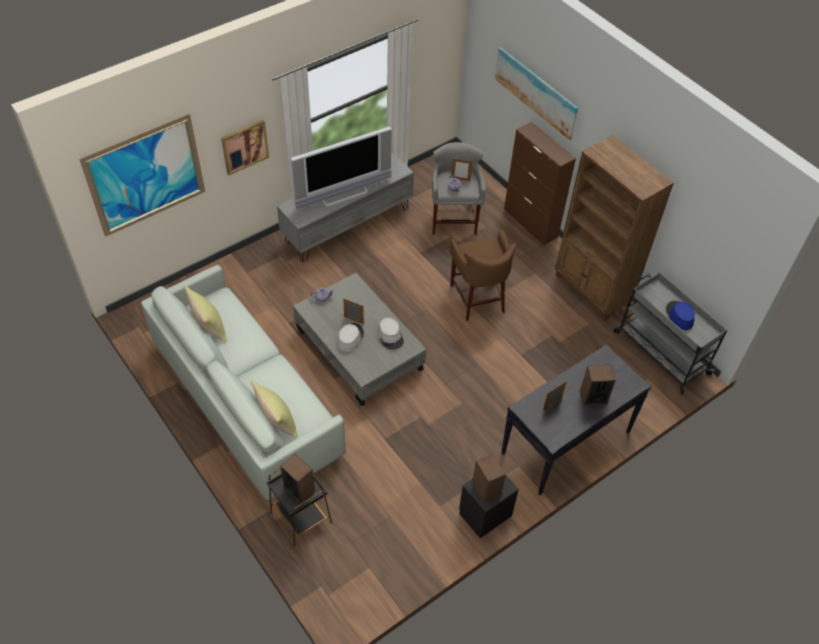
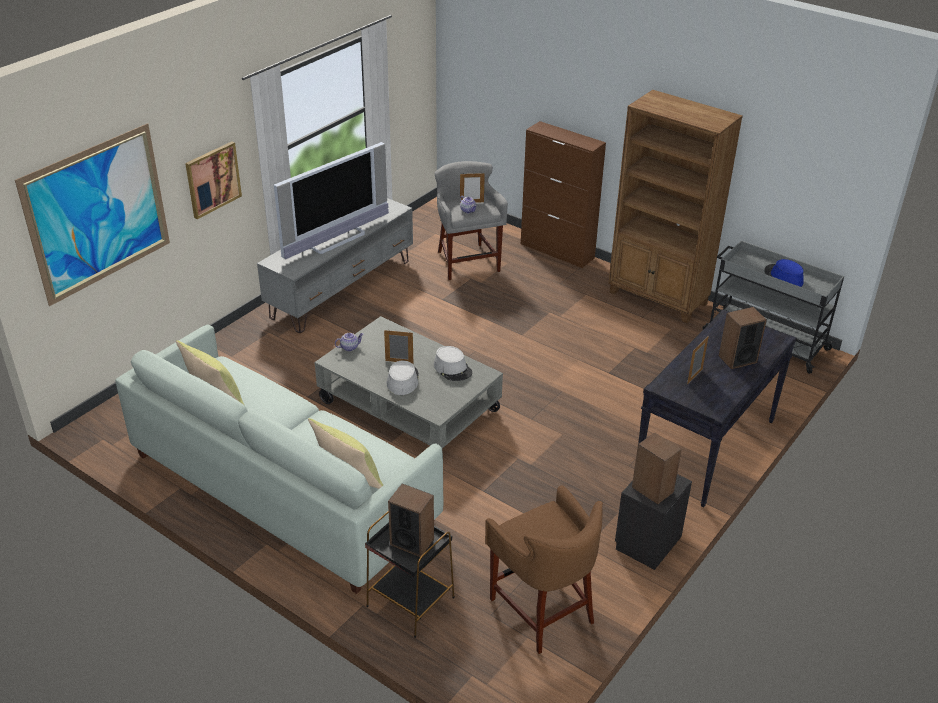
camera: 15 degrees left, 15 degrees down
brown stool [450,230,517,321] -> brown stool moved to [485,486,603,654]
picture [495,47,578,140] -> none

